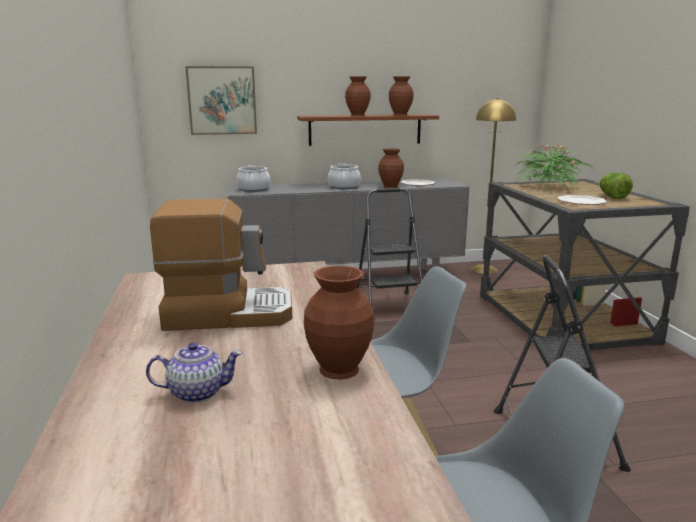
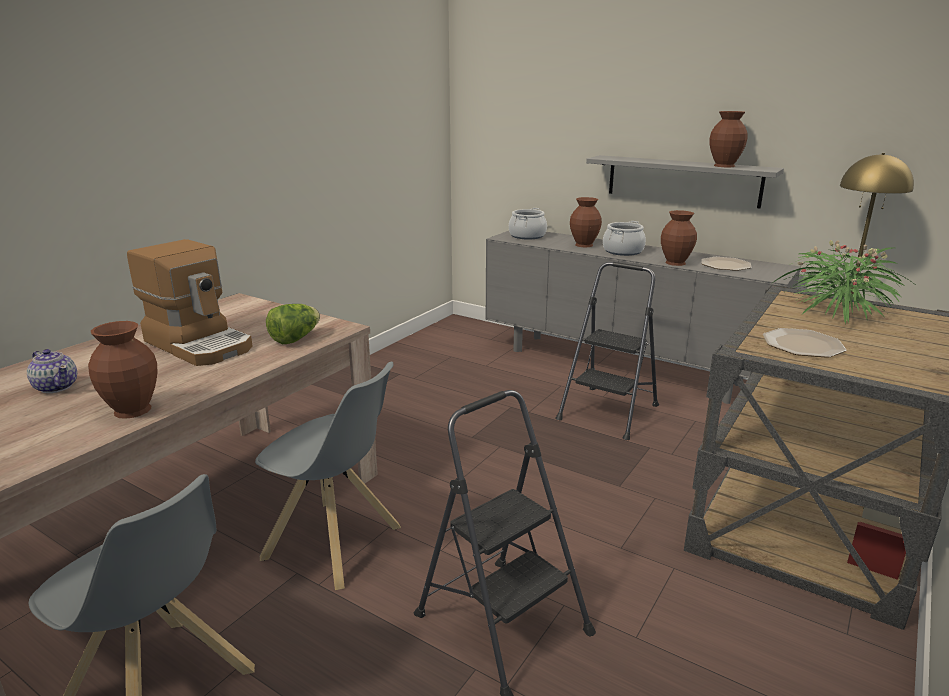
camera: 45 degrees right, 5 degrees up
picture [185,66,257,135] -> none
brown shelf [297,114,439,146] -> grey shelf [586,155,784,209]
brown vase [345,76,371,116] -> brown vase moved to [570,197,602,247]
lettuce [599,173,633,199] -> lettuce moved to [266,304,320,344]

